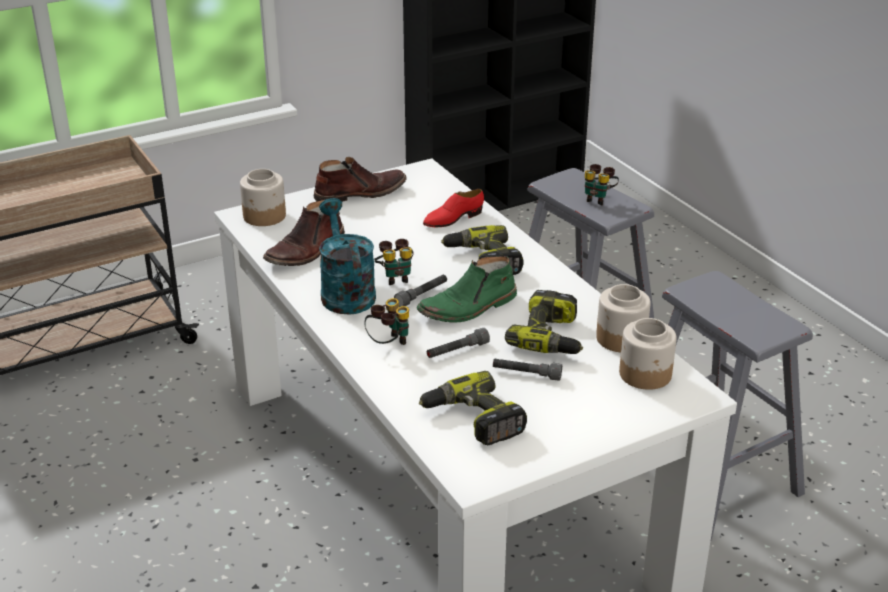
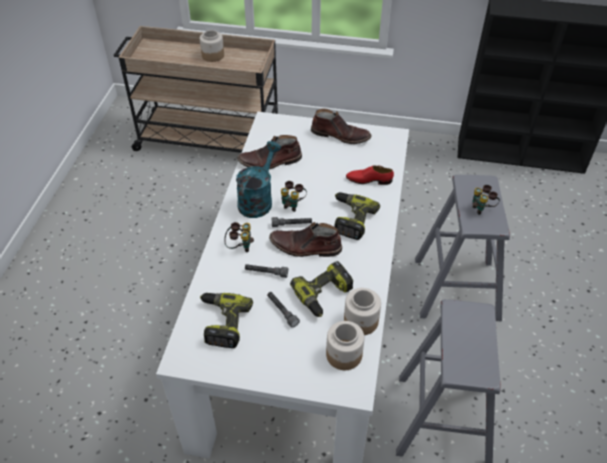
camera: 40 degrees right, 15 degrees up
jar [240,169,286,226] -> jar moved to [200,30,224,62]
green boot [417,256,517,323] -> brown boot [269,222,342,257]

